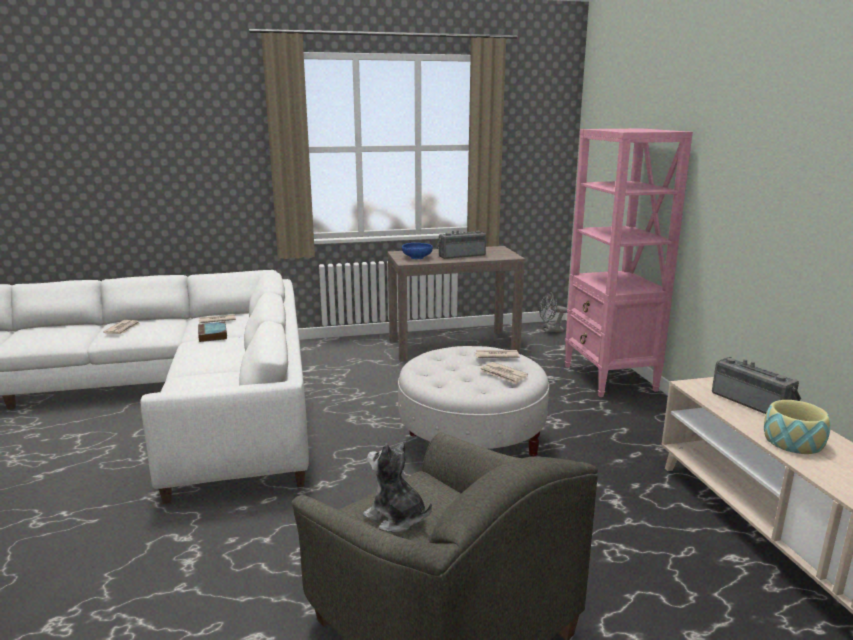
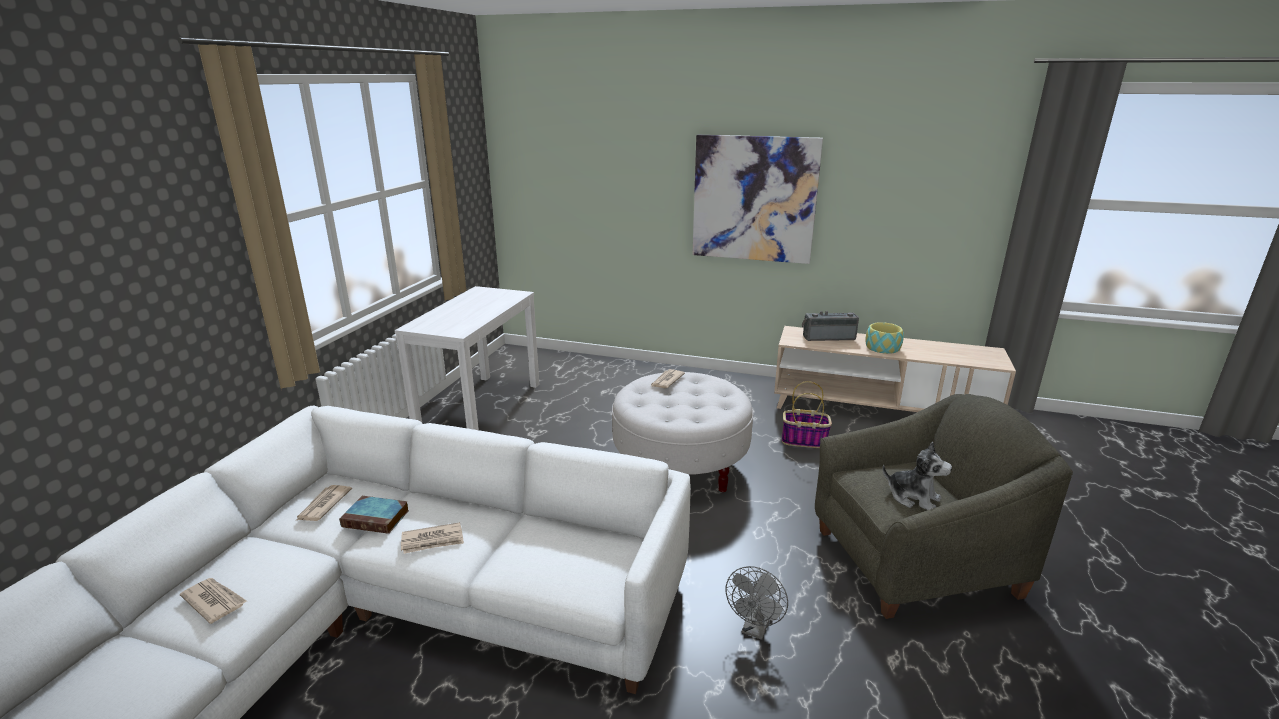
camera: 60 degrees left, 5 degrees up
plush toy [363,441,432,533] -> plush toy turned 120 degrees counterclockwise [882,442,952,510]
brown console table [387,246,525,362] -> white console table [395,286,539,430]
blue bowl [402,243,433,259] -> none
radio [436,230,486,259] -> none
newspaper [480,362,528,384] -> newspaper moved to [401,522,464,554]
grey fan [539,292,568,332] -> grey fan moved to [726,566,788,640]
pink bookcase [565,129,693,397] -> none
none -> picture [692,135,823,264]
none -> basket [782,381,832,448]

